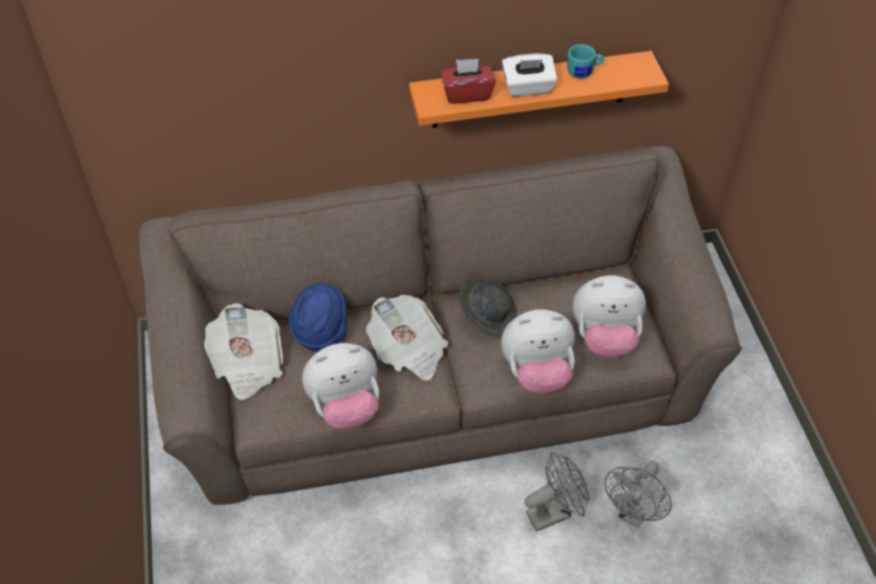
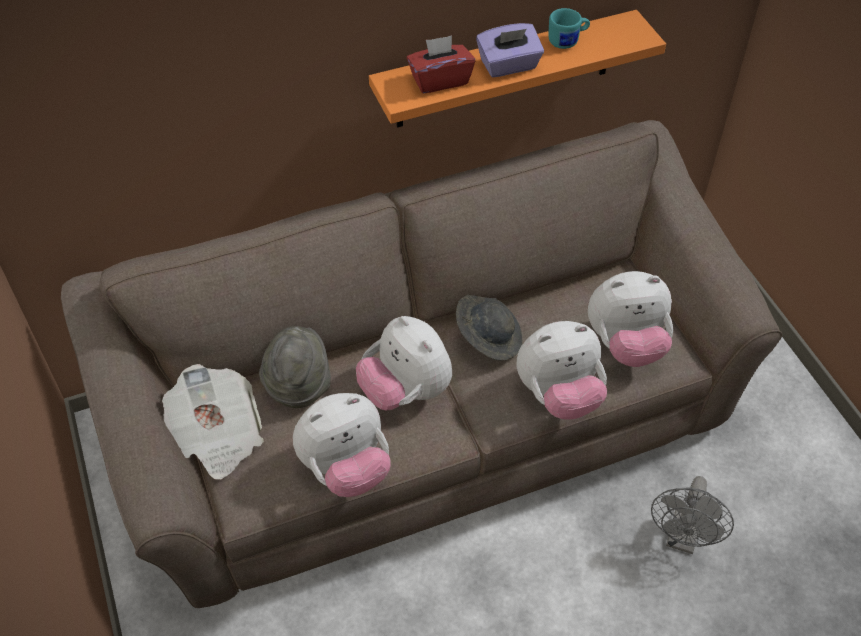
camera: 10 degrees left, 0 degrees up
blue hat [288,283,347,352] -> grey hat [259,326,331,408]
newspaper [366,295,448,381] -> plush toy [356,316,452,410]
white tissue box [502,54,557,97] -> purple tissue box [476,23,544,77]
grey fan [525,452,589,532] -> none

